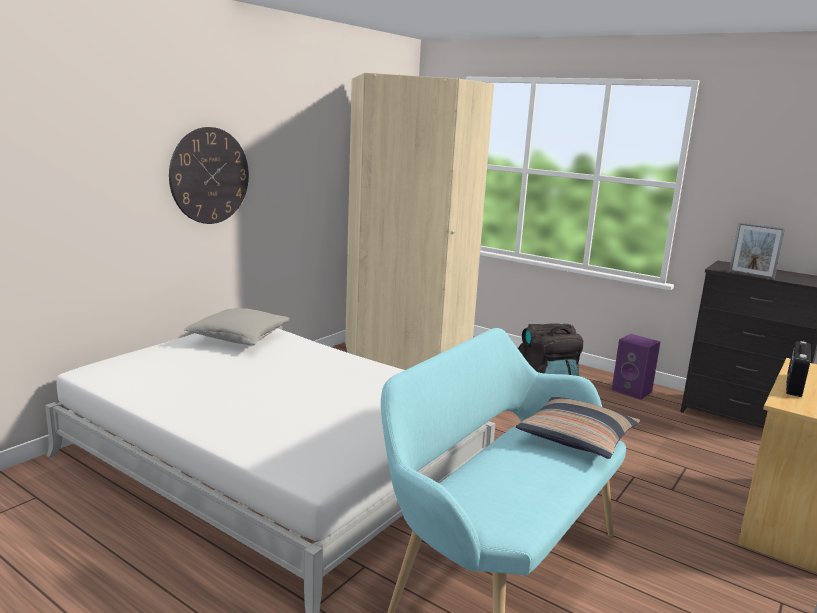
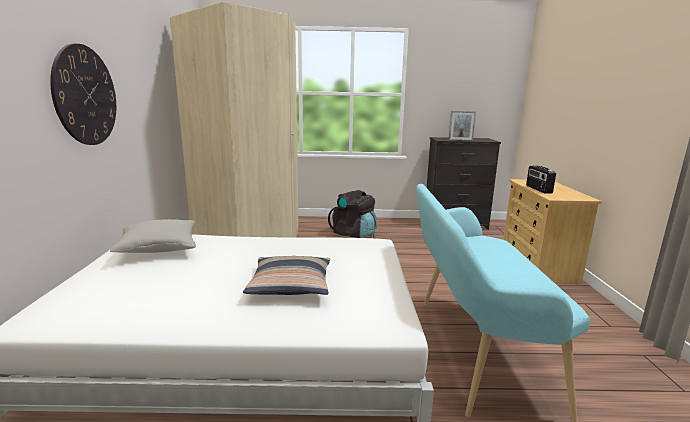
camera: 35 degrees left, 0 degrees up
pillow [516,397,640,459] -> pillow moved to [243,256,330,295]
purple speaker [612,334,661,400] -> none

